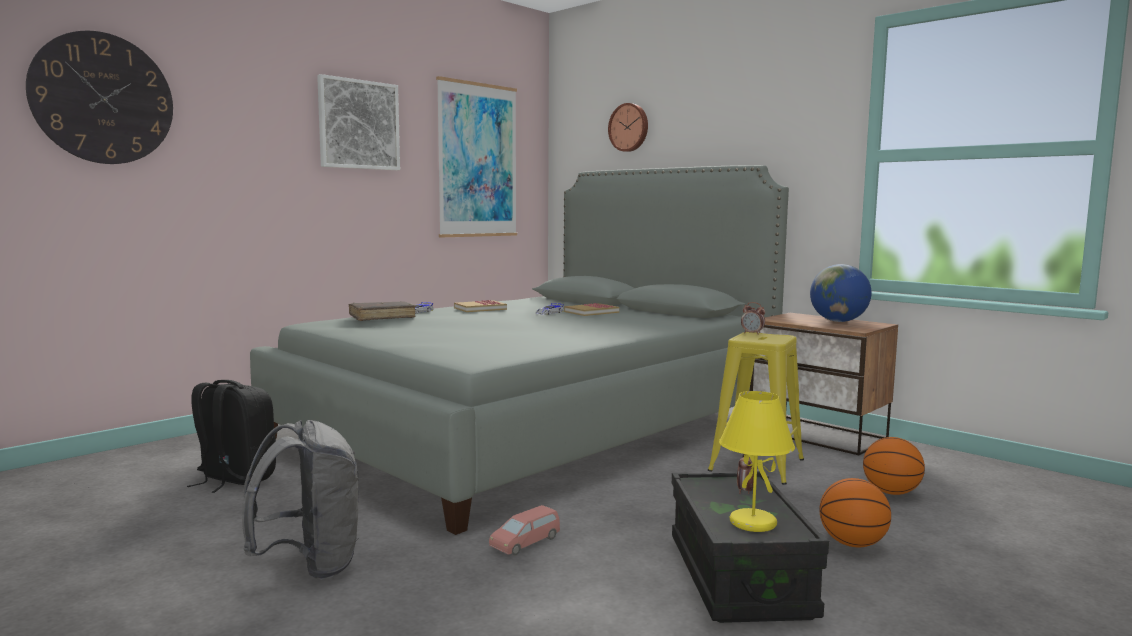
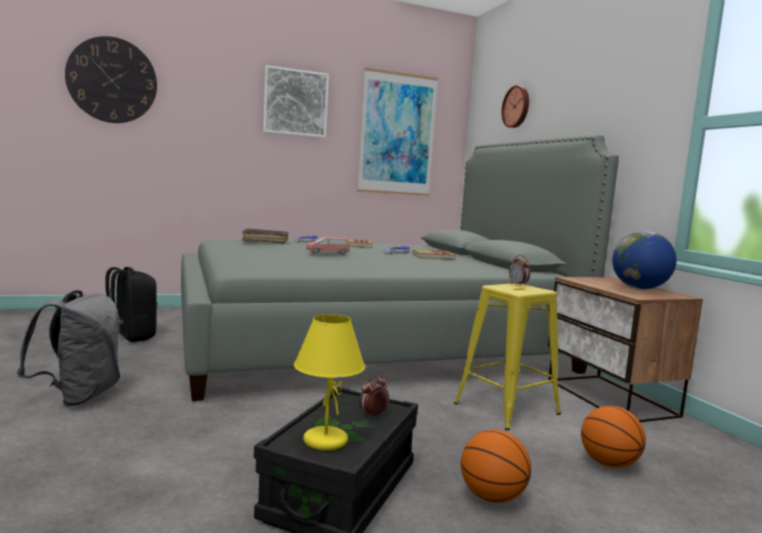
camera: 25 degrees right, 0 degrees up
pink toy car [489,505,560,556] -> pink toy car moved to [306,237,350,255]

